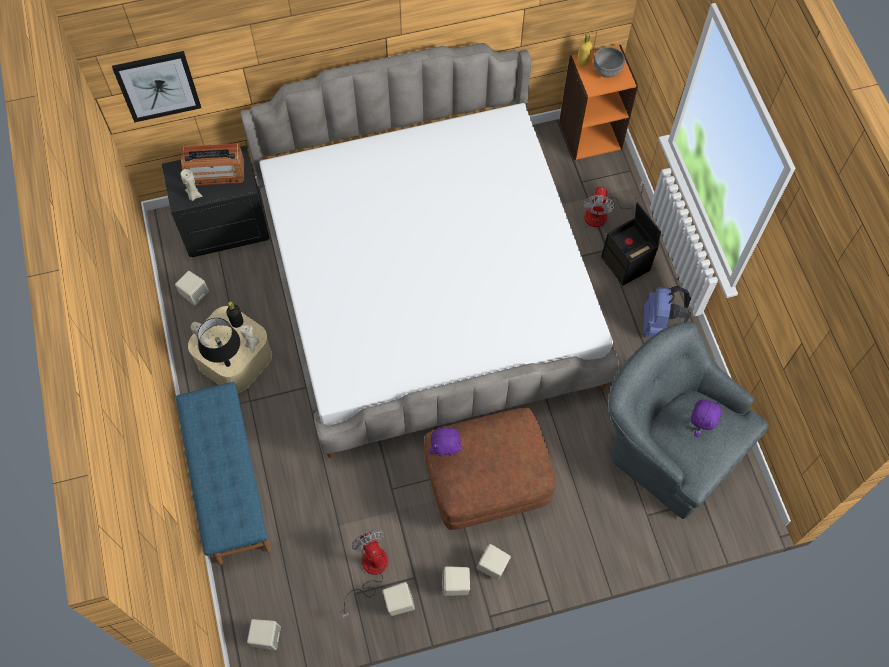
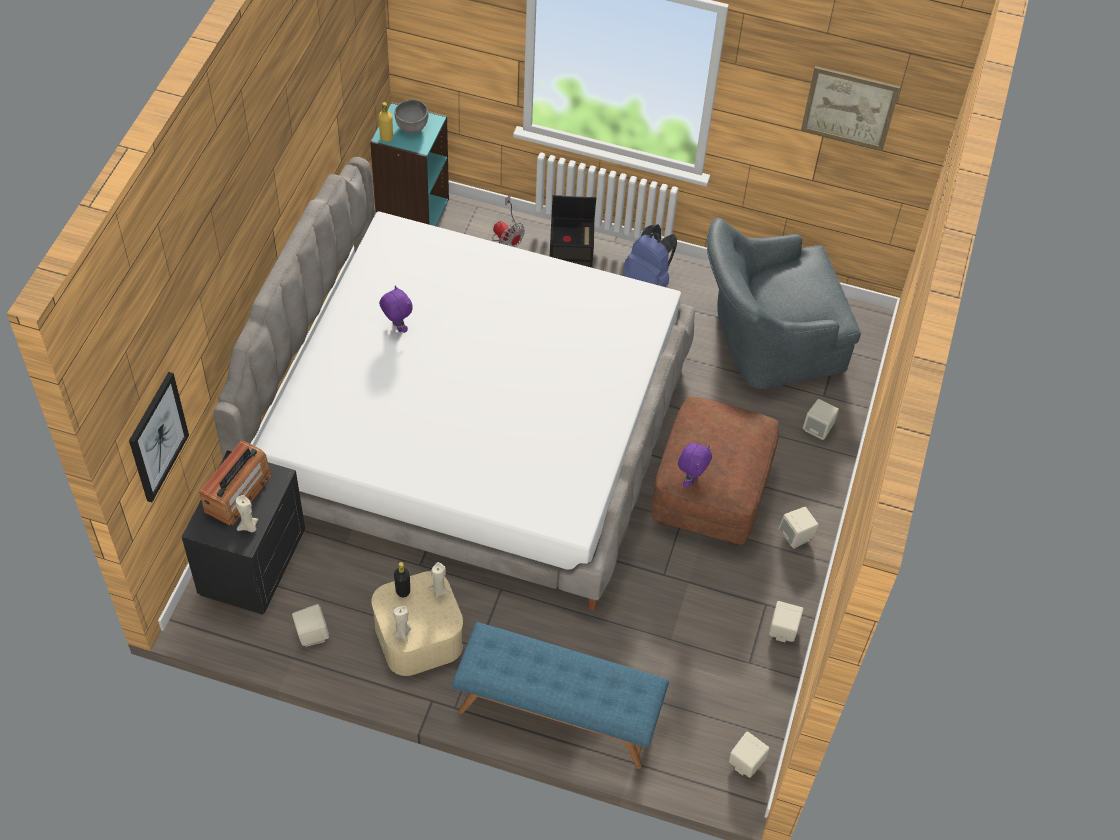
camera: 60 degrees left, 10 degrees down
black table lamp [198,318,240,367] -> none
fan [342,529,389,618] -> none
beige speaker [442,567,470,596] -> beige speaker moved to [803,399,839,440]
orange bookcase [559,45,638,160] -> turquoise bookcase [370,102,449,226]
purple plush toy [691,400,721,437] -> purple plush toy moved to [379,286,413,333]
none -> picture [801,66,900,151]

